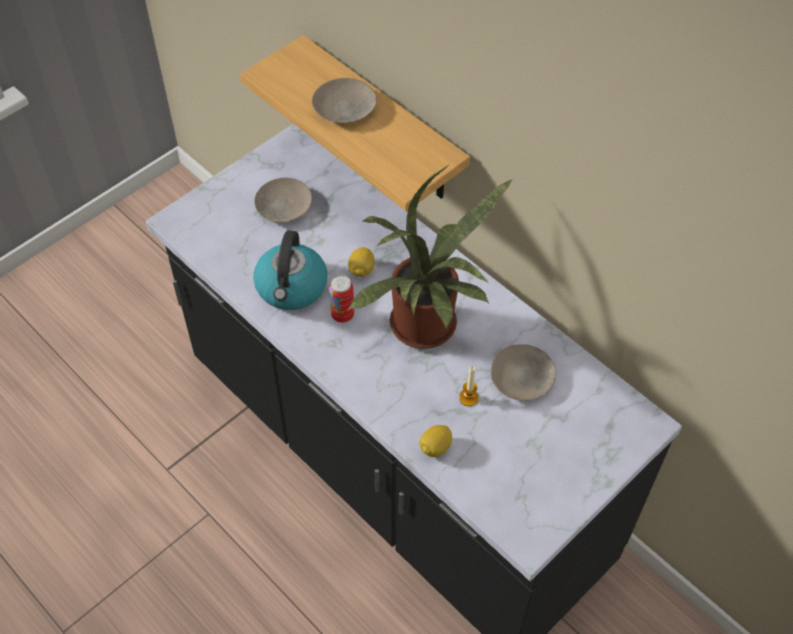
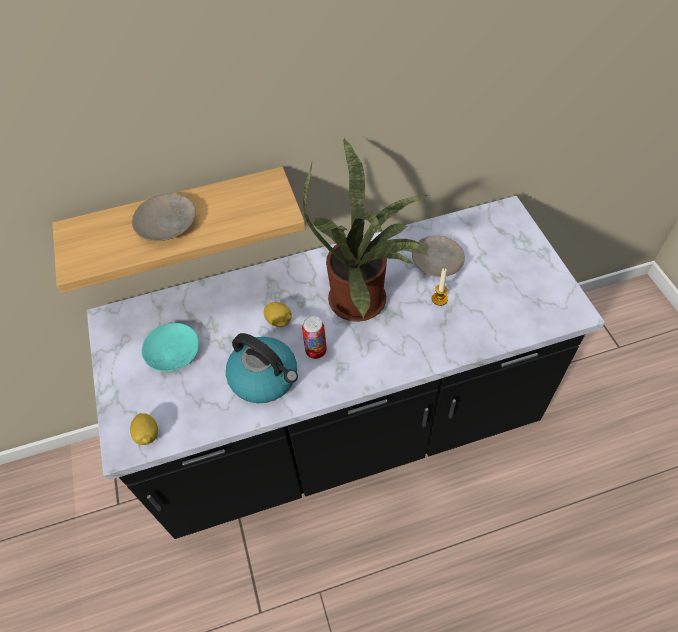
camera: 60 degrees left, 0 degrees up
beige plate [254,178,312,223] -> turquoise plate [142,323,199,371]
lemon [420,425,452,457] -> lemon moved to [130,413,158,445]

